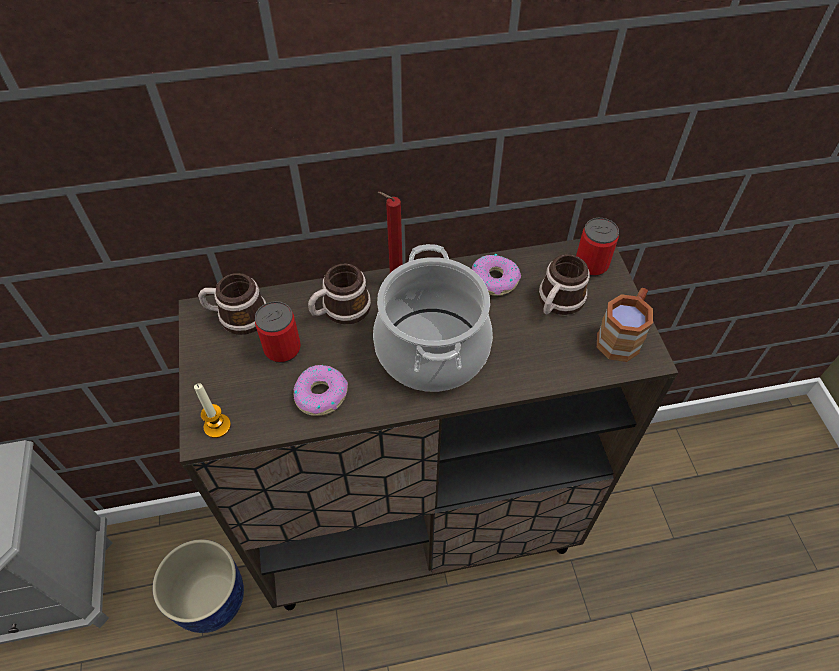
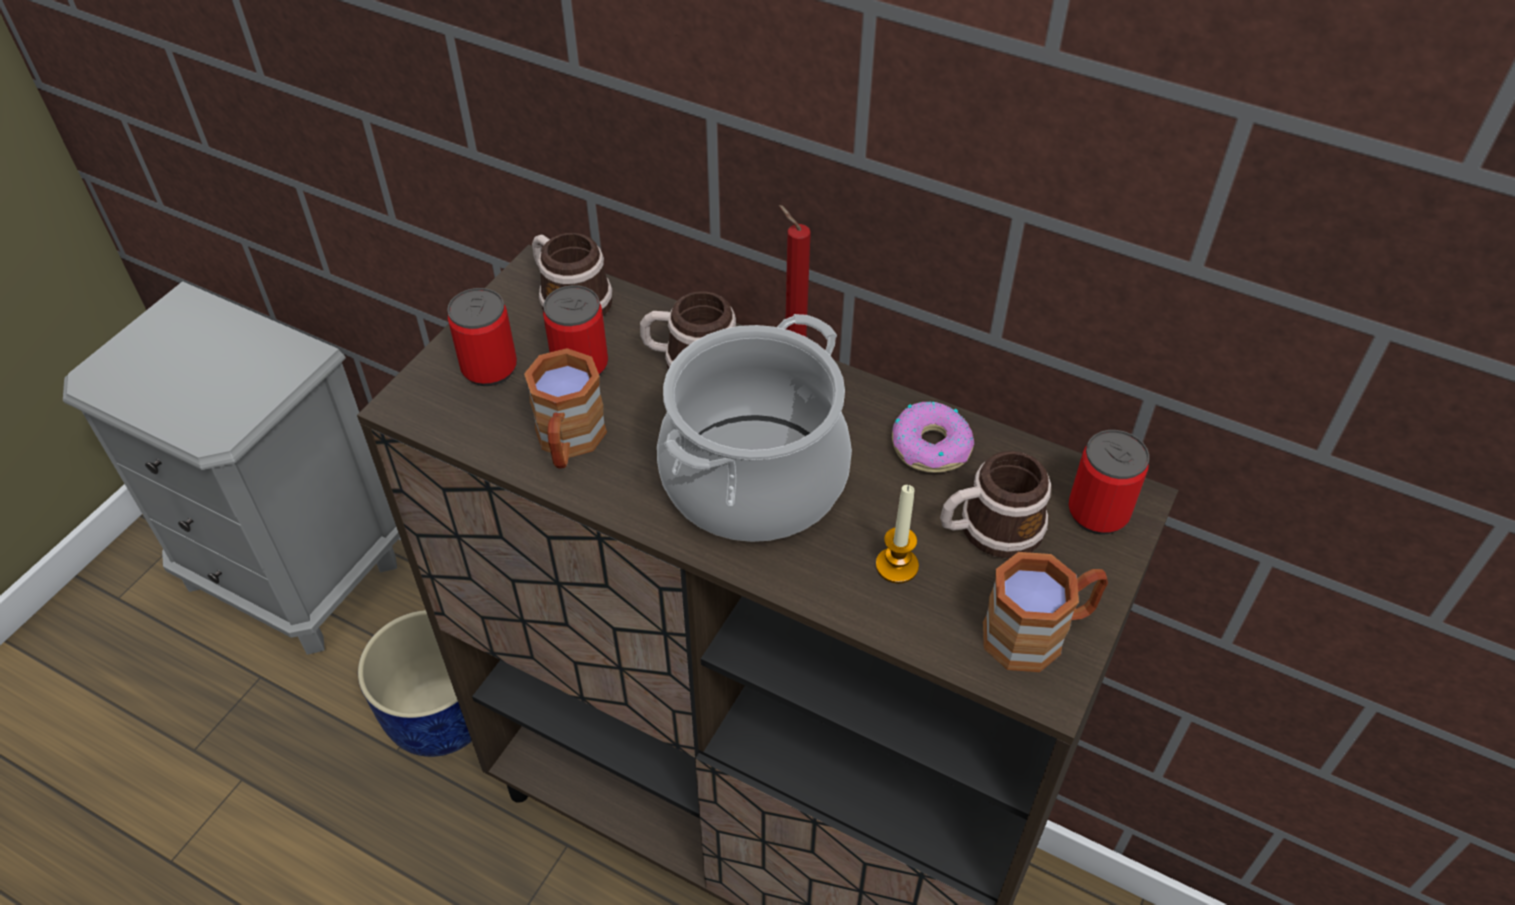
camera: 40 degrees right, 5 degrees down
candle [194,383,231,438] -> candle moved to [876,485,919,583]
donut [293,365,348,416] -> brown mug [524,348,607,469]
none -> can [447,288,517,386]

